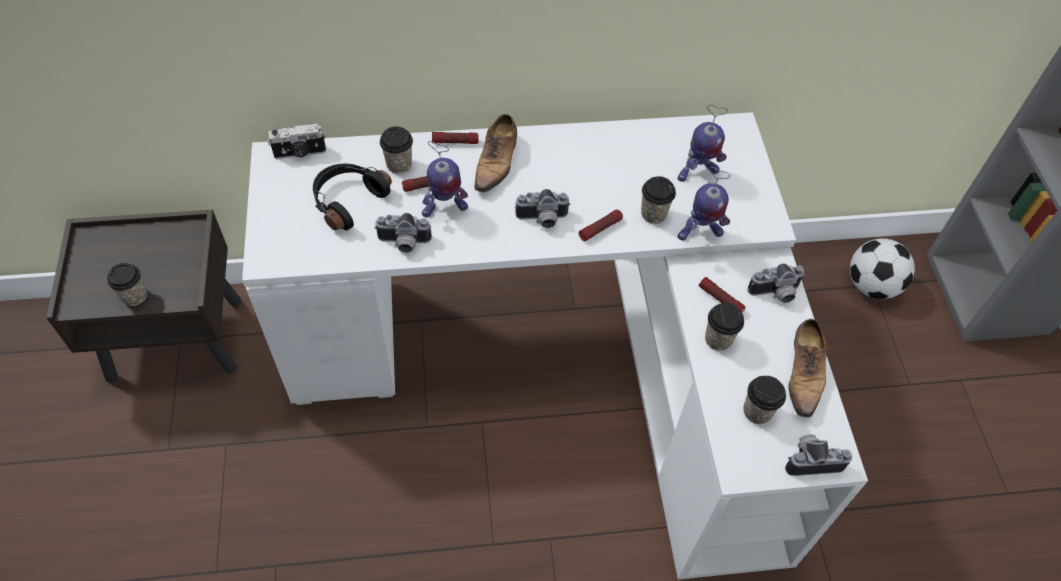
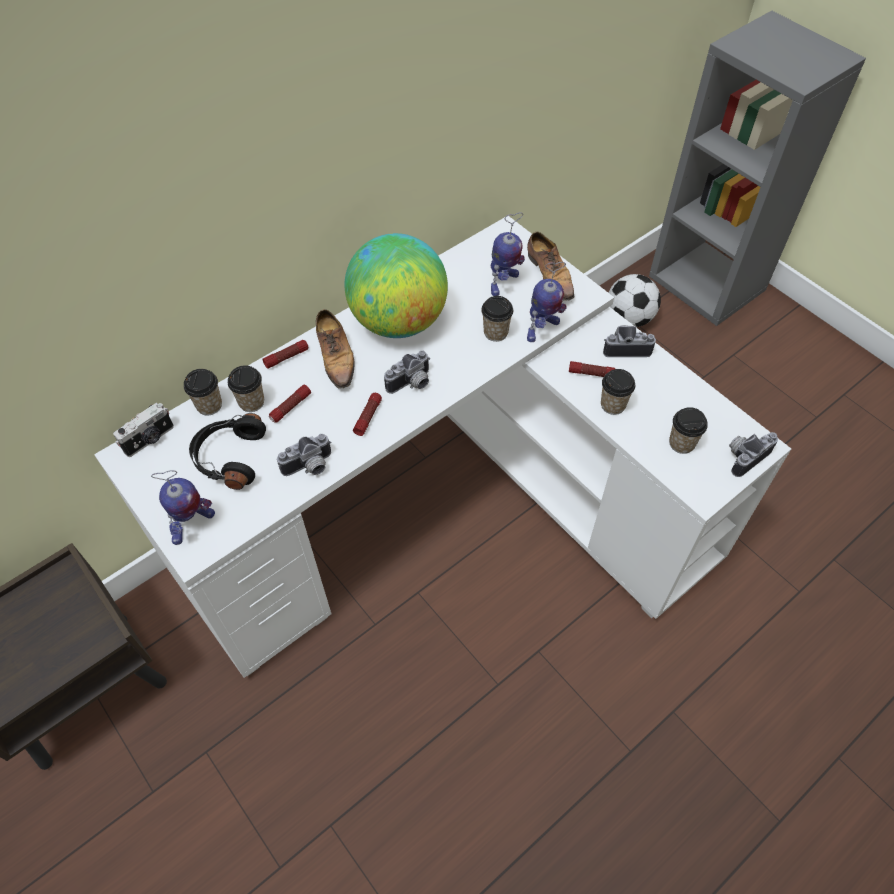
camera: 30 degrees left, 0 degrees up
cup [107,263,147,306] -> cup moved to [184,369,222,416]
toy robot [422,141,468,218] -> toy robot moved to [151,470,215,545]
flashlight [579,210,623,241] -> flashlight moved to [353,393,382,436]
camera [747,263,805,303] -> camera turned 135 degrees counterclockwise [603,325,656,357]
shoe [789,319,827,417] -> shoe moved to [527,232,574,301]
none -> globe [344,233,448,338]

